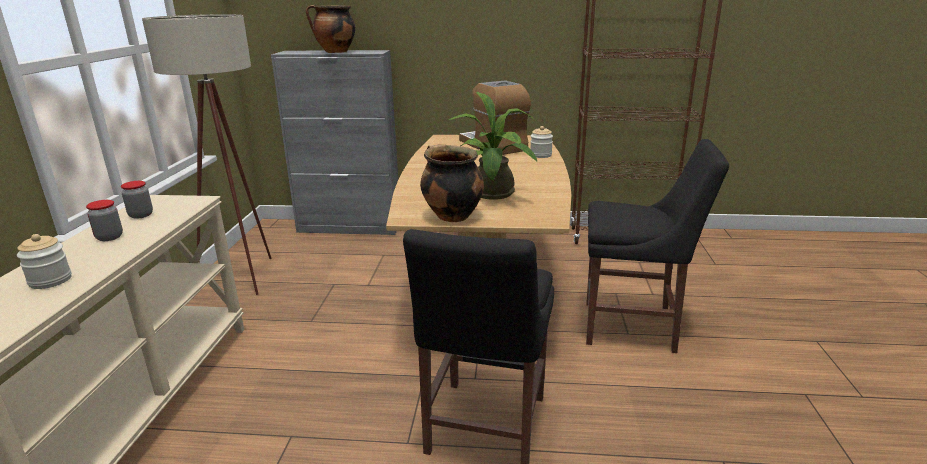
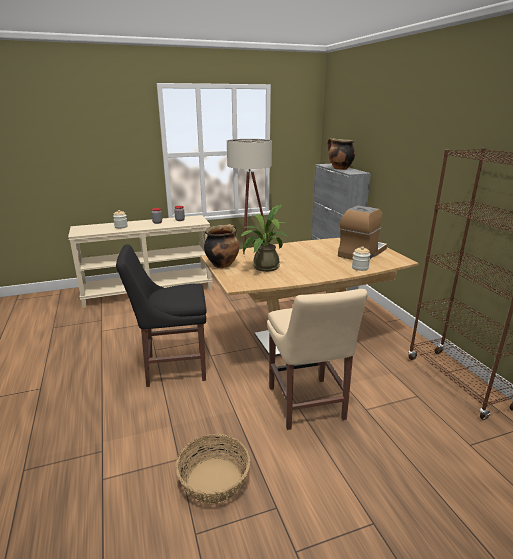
camera: 65 degrees right, 0 degrees up
black chair [586,139,729,353] -> beige chair [267,289,368,430]
none -> basket [176,434,250,504]

